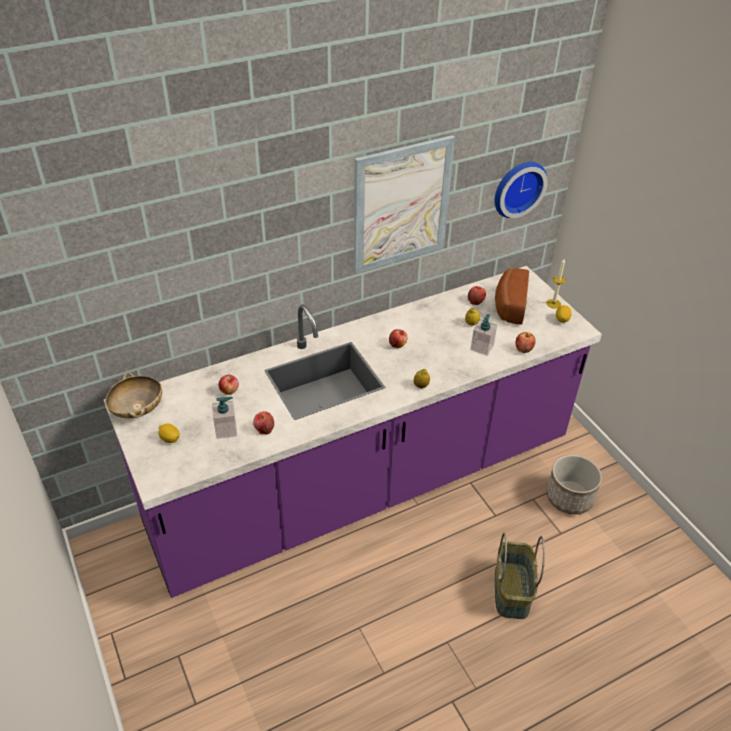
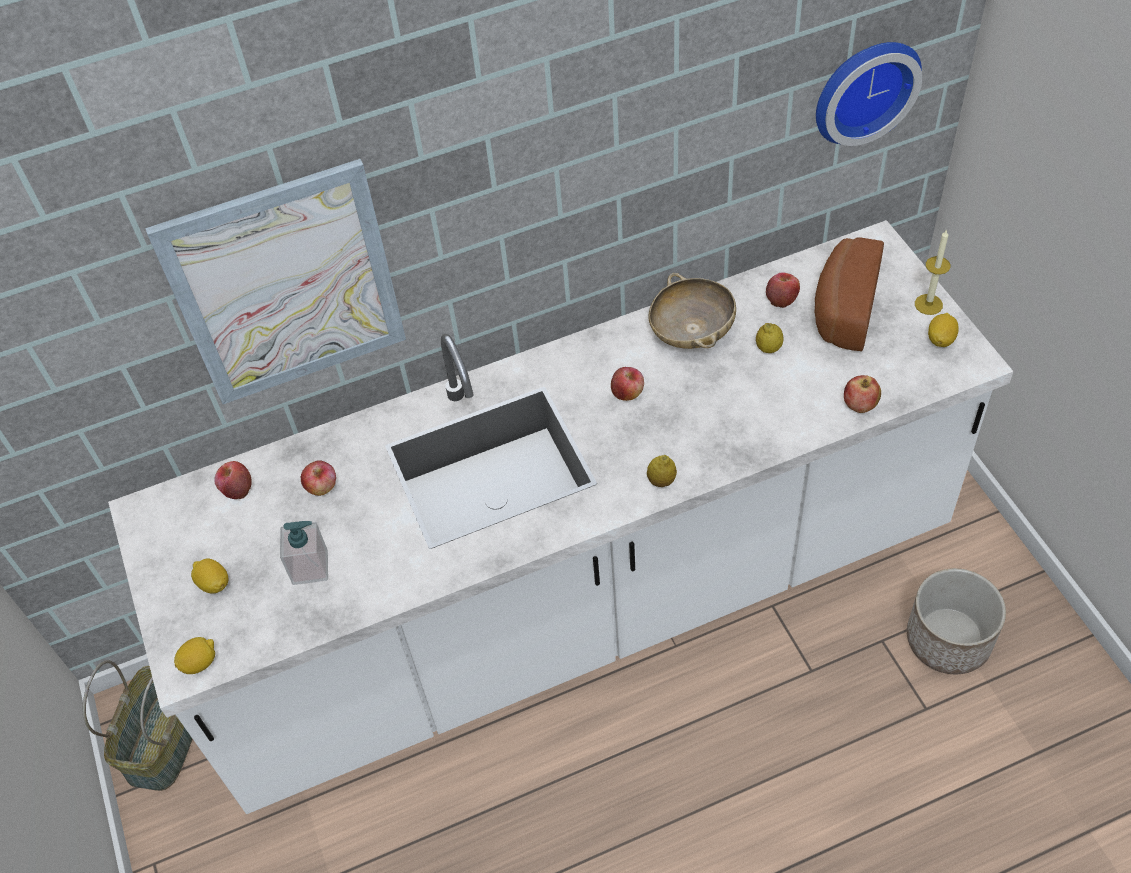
camera: 10 degrees right, 10 degrees up
purple counter [104,266,602,598] -> white counter [108,220,1014,814]
beige bowl [105,373,162,418] -> beige bowl moved to [648,273,736,349]
apple [253,411,274,434] -> apple moved to [214,461,252,499]
picture [354,135,455,273] -> picture moved to [145,159,406,404]
soap dispenser [471,314,497,356] -> none
basket [495,533,545,619] -> basket moved to [83,660,193,791]
none -> lemon [174,637,215,674]

